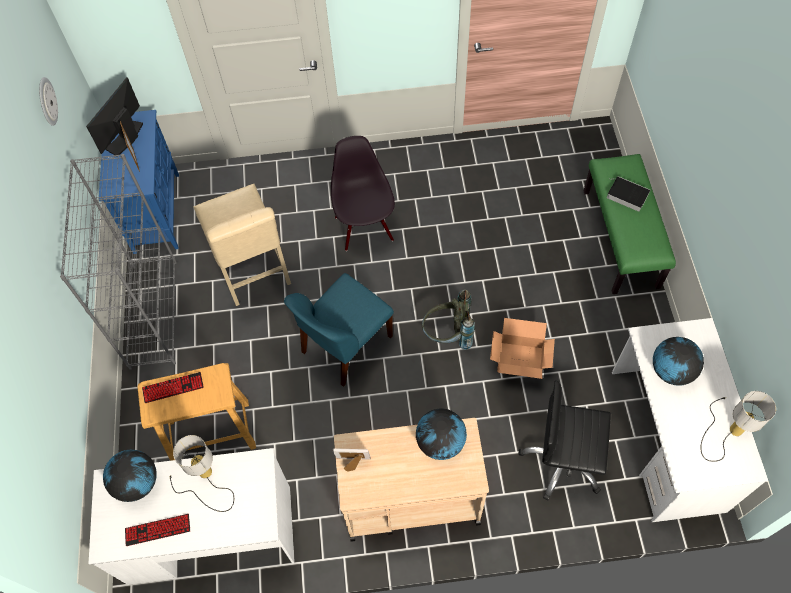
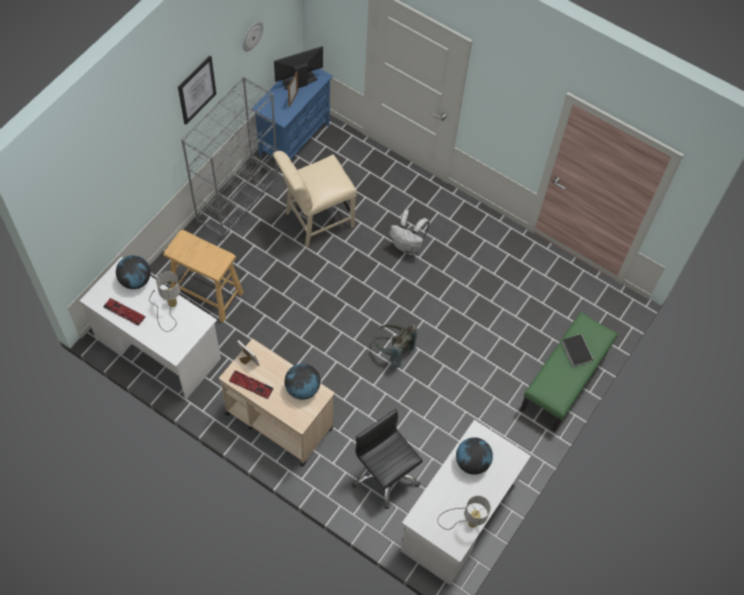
camera: 35 degrees right, 0 degrees up
keyboard [142,372,204,403] -> keyboard moved to [229,370,274,399]
beige chair [194,184,291,306] -> beige chair turned 45 degrees clockwise [273,151,357,247]
blue chair [284,273,394,387] -> none
black chair [331,136,395,251] -> white backpack [389,210,430,255]
cardboard box [490,318,555,379] -> none
none -> picture [178,56,216,124]

